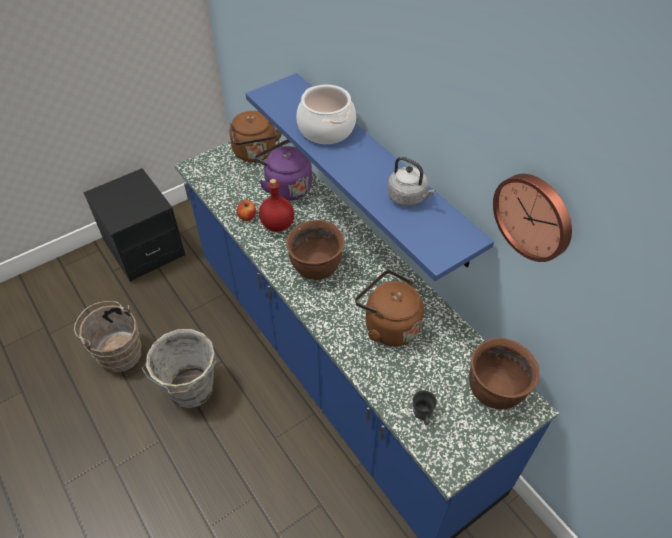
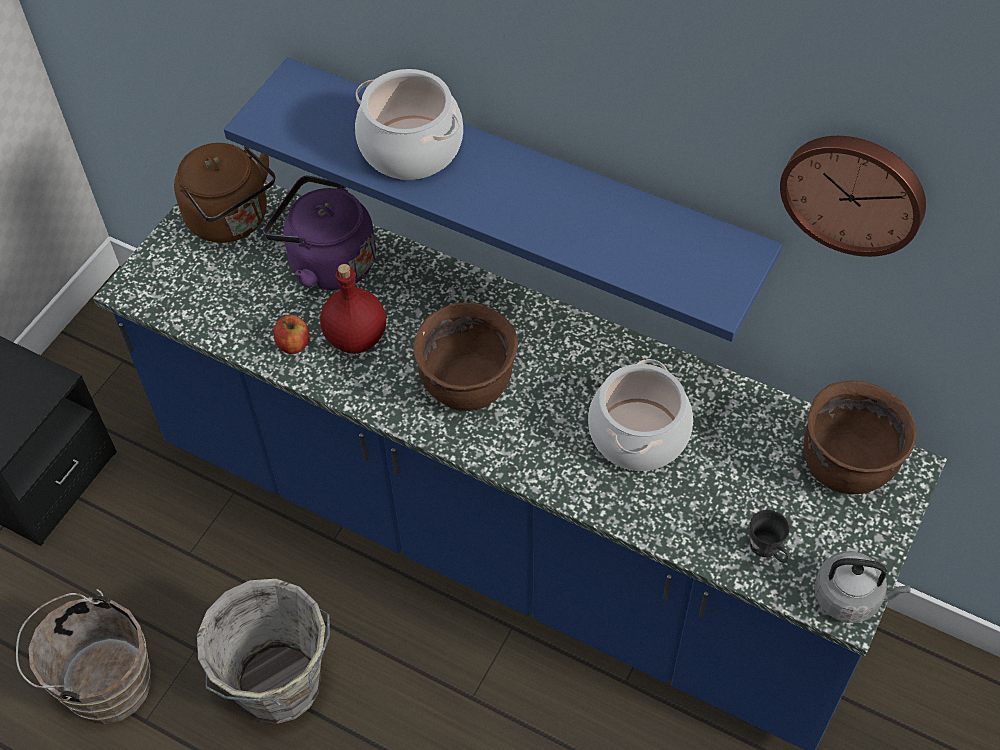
camera: 25 degrees left, 5 degrees up
brown kettle [355,270,424,346] -> cooking pot [588,359,693,471]
grey kettle [387,157,436,206] -> grey kettle moved to [814,551,911,623]

